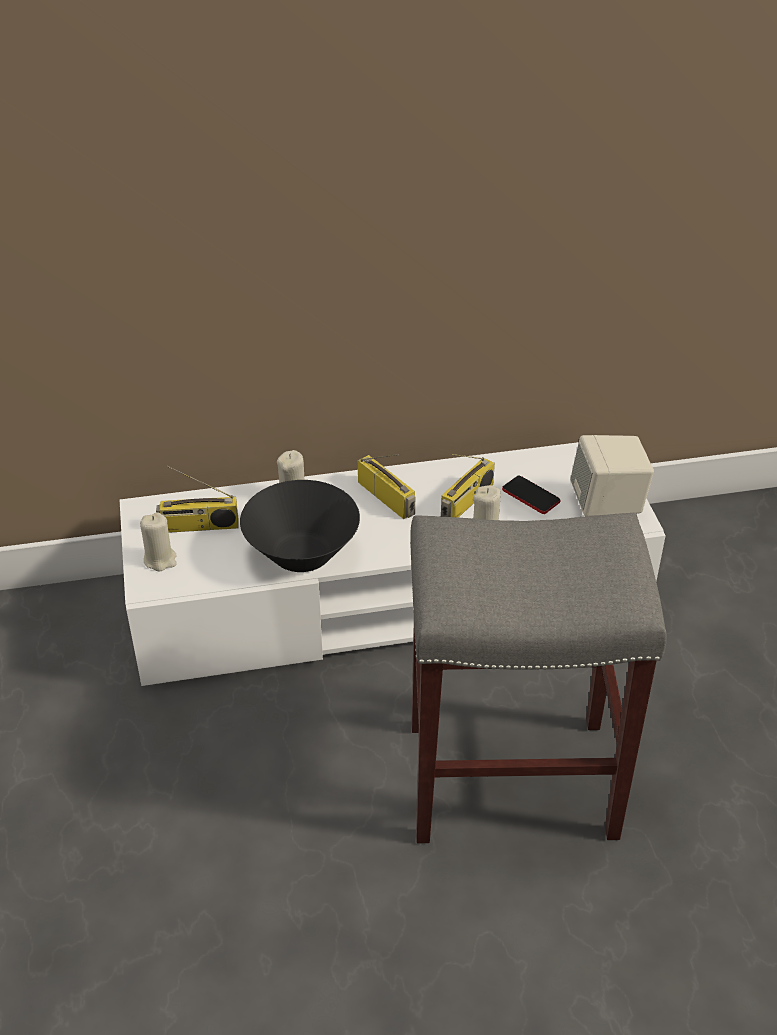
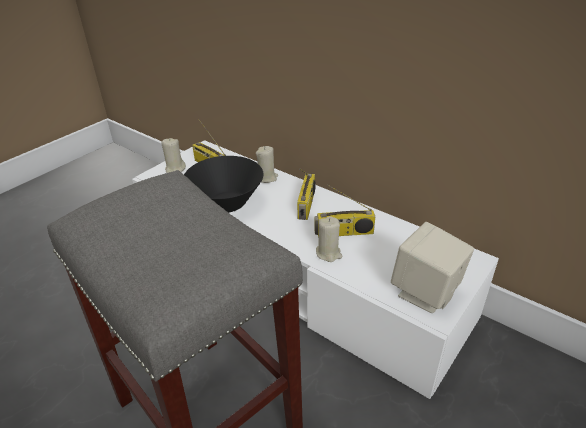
camera: 50 degrees right, 5 degrees down
phone [502,476,560,514] -> none

